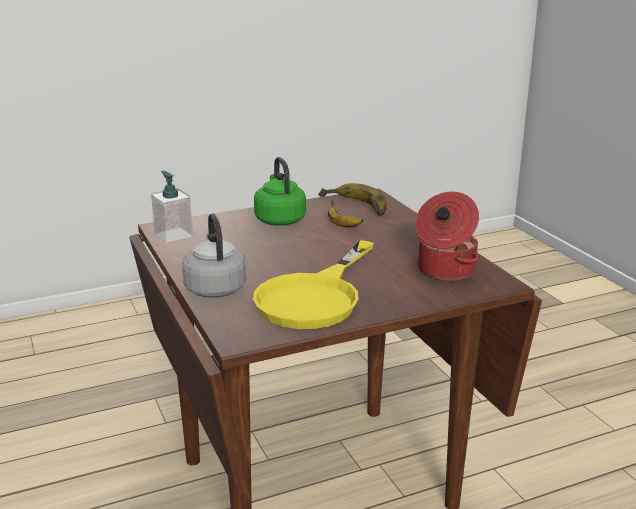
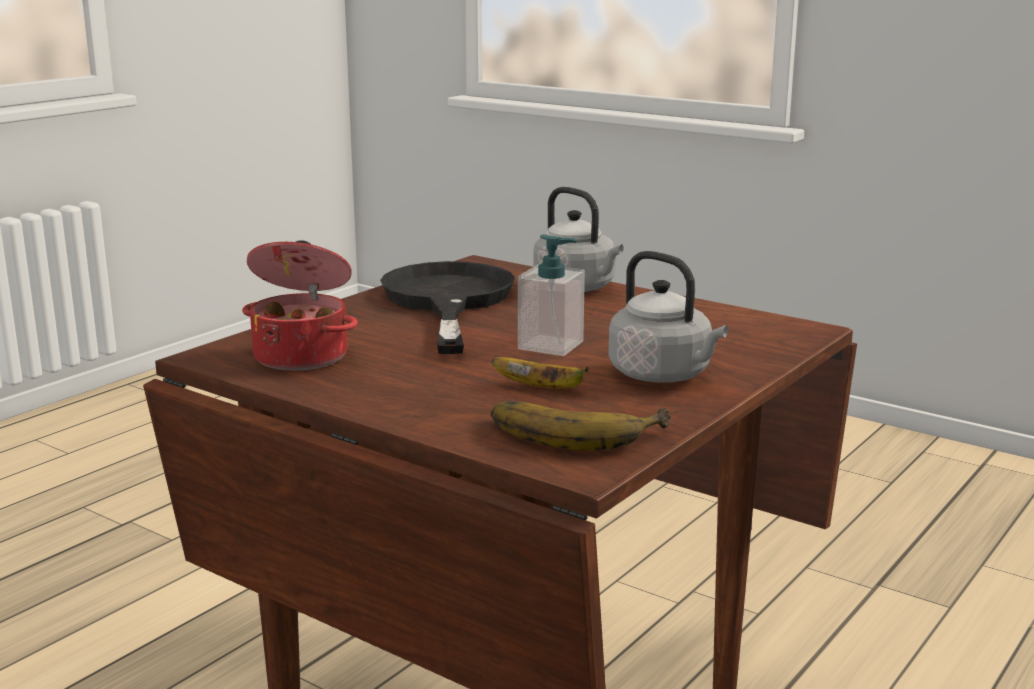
camera: 150 degrees right, 5 degrees down
soap dispenser [151,171,193,242] -> soap dispenser moved to [518,235,585,356]
yellow frying pan [253,240,374,329] -> black frying pan [380,261,515,354]
green kettle [254,157,306,226] -> grey kettle [608,251,728,383]

